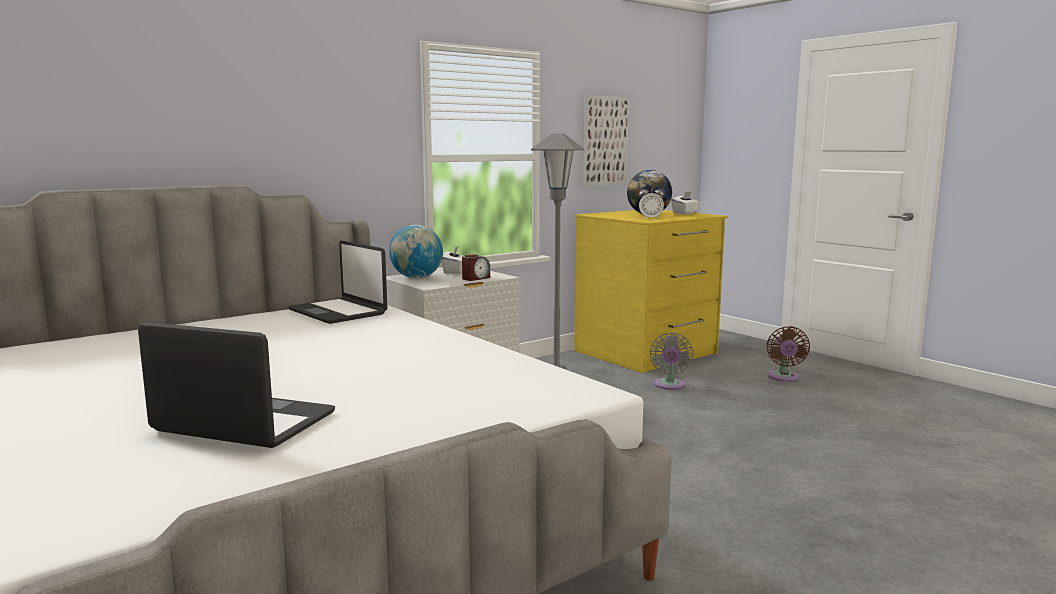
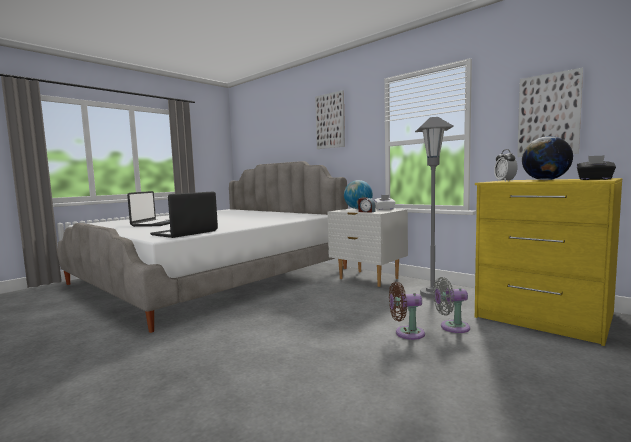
camera: 80 degrees right, 5 degrees down
laptop [288,240,387,324] -> laptop moved to [150,192,218,238]
white tissue box [671,192,700,214] -> black tissue box [577,155,616,180]
brown fan [767,326,810,382] -> brown fan moved to [389,282,425,340]
none -> picture [315,90,345,149]

